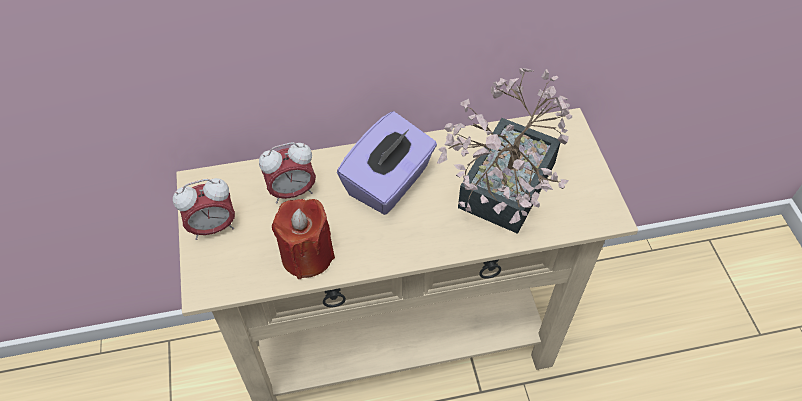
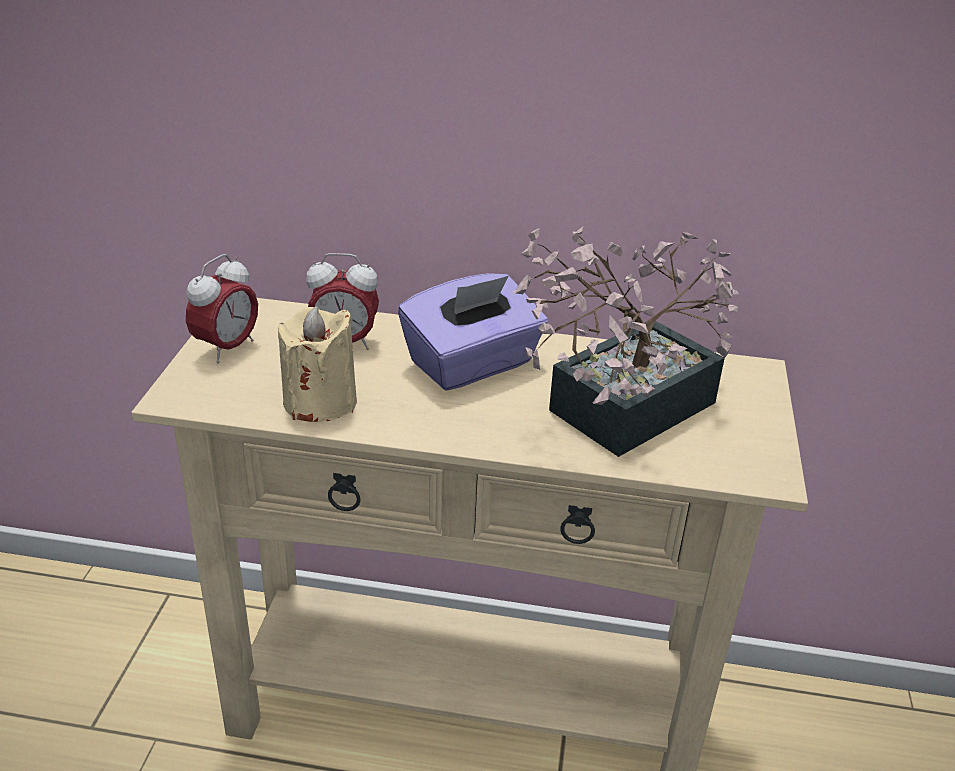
camera: 20 degrees right, 20 degrees down
alarm clock [173,178,235,240] -> alarm clock turned 60 degrees counterclockwise [186,254,258,363]
red candle [272,199,335,279] -> beige candle [278,306,357,422]

